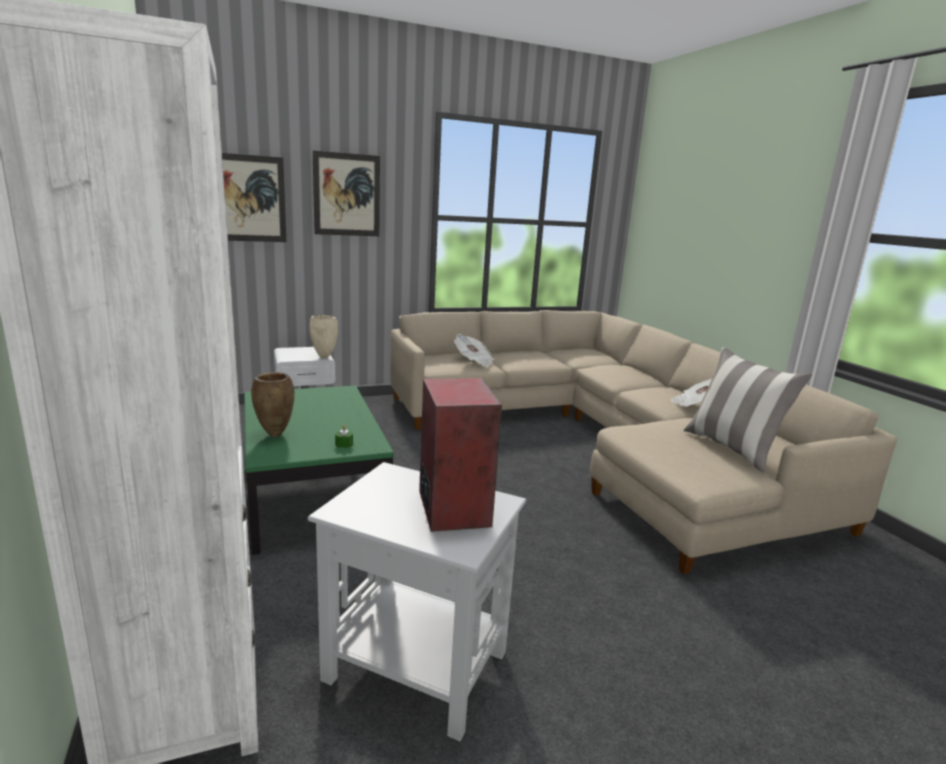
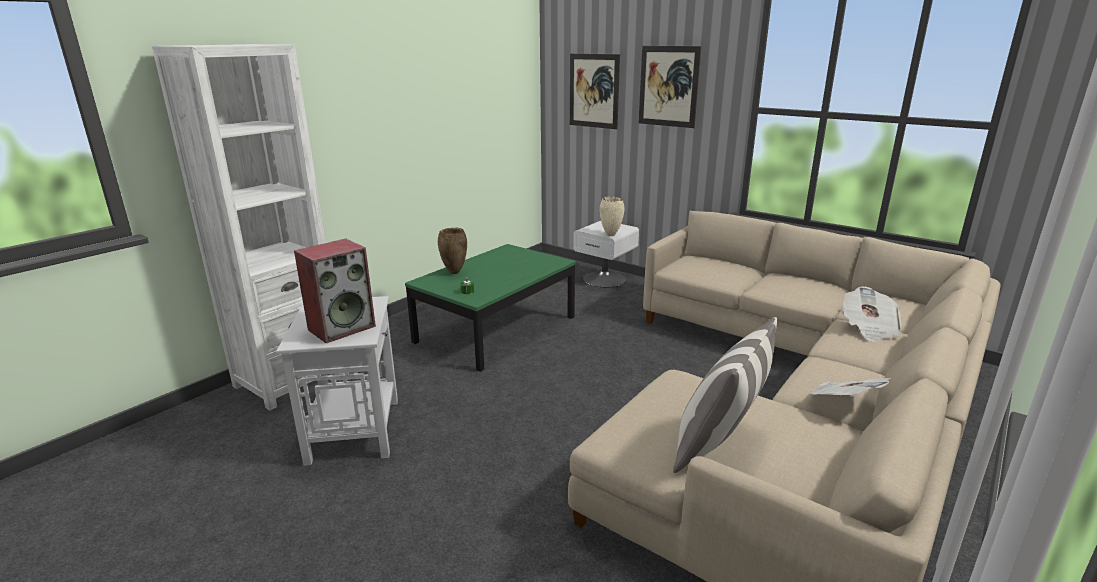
camera: 60 degrees right, 5 degrees up
newspaper [454,334,494,367] -> newspaper moved to [842,286,901,341]

